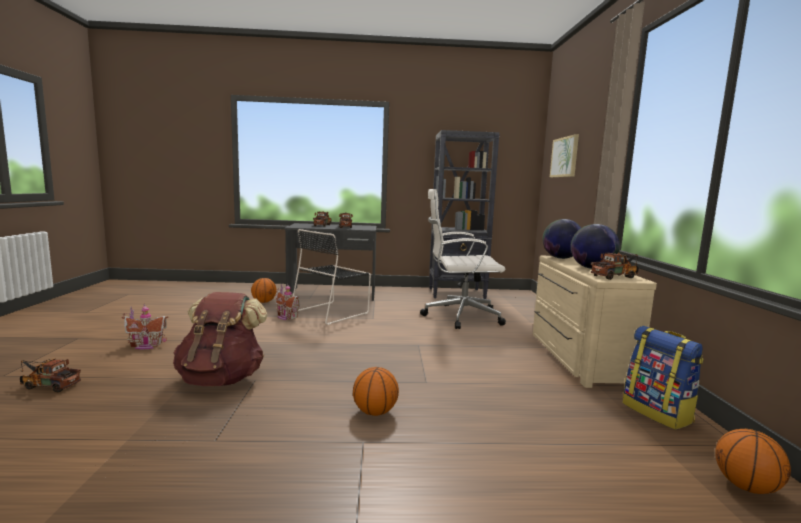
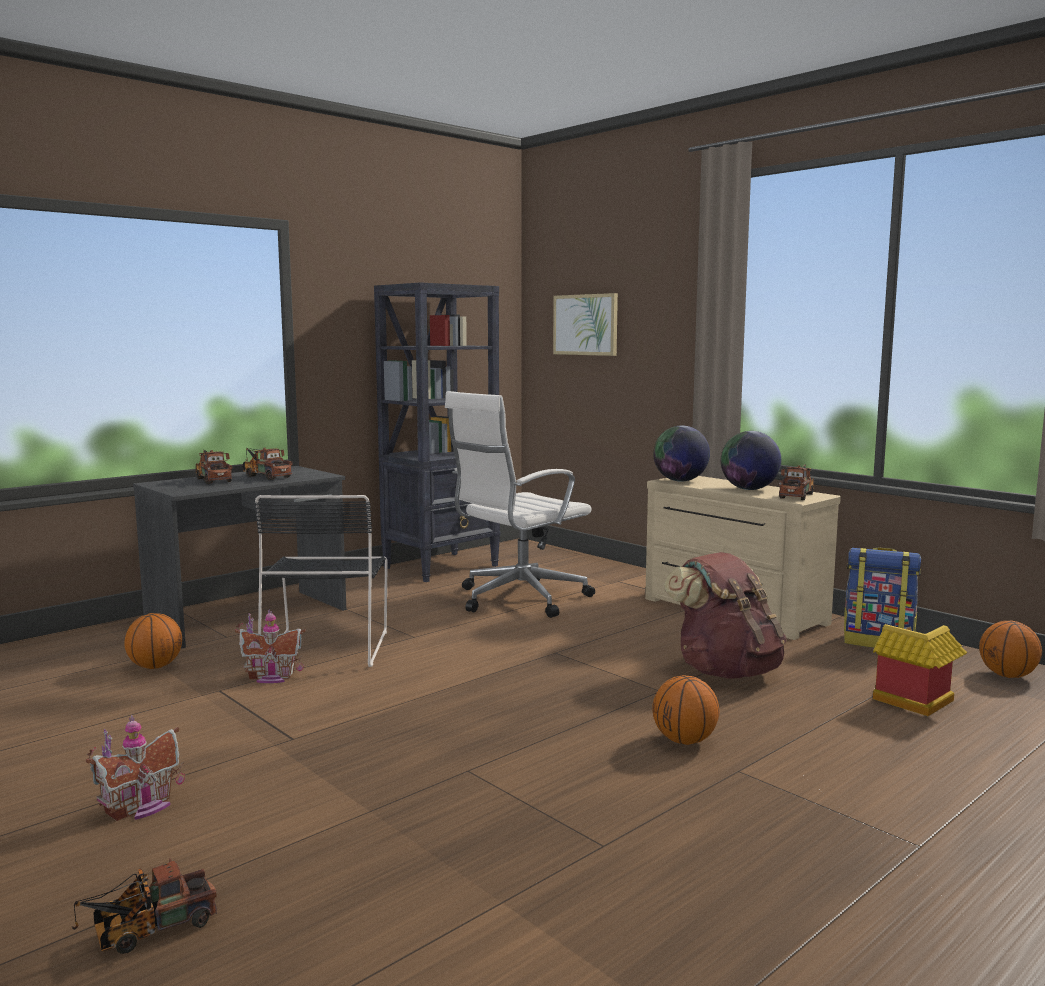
camera: 40 degrees left, 0 degrees up
brown backpack [173,292,268,386] -> brown backpack moved to [664,552,787,679]
none -> toy house [873,624,967,716]

